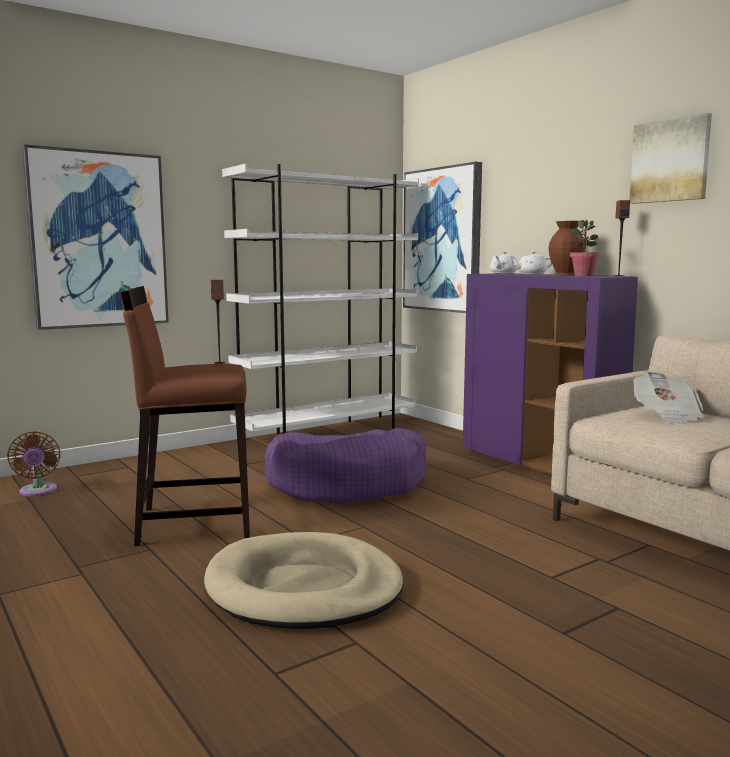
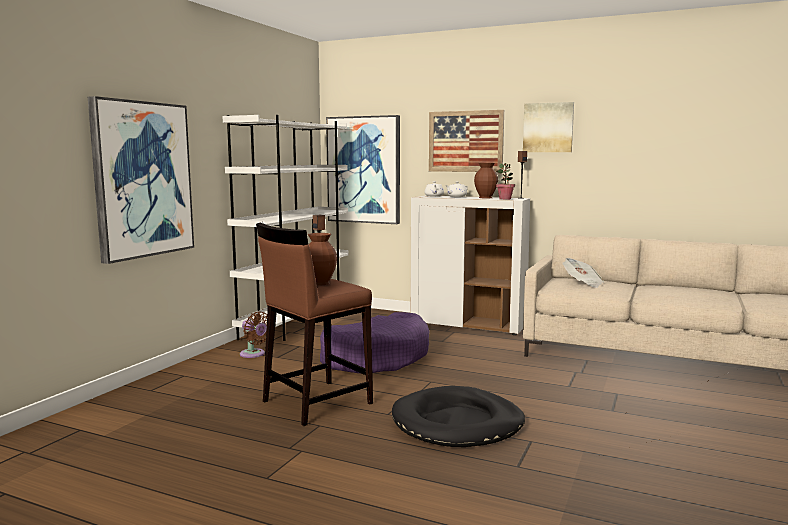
camera: 30 degrees left, 0 degrees up
brown fan [7,431,61,496] -> brown fan moved to [240,311,267,358]
beige dog bed [204,532,404,629] -> black dog bed [392,386,525,447]
purple cabinet [463,273,638,474] -> white cabinet [410,195,530,335]
none -> brown vase [308,233,337,285]
none -> picture [429,110,504,172]

